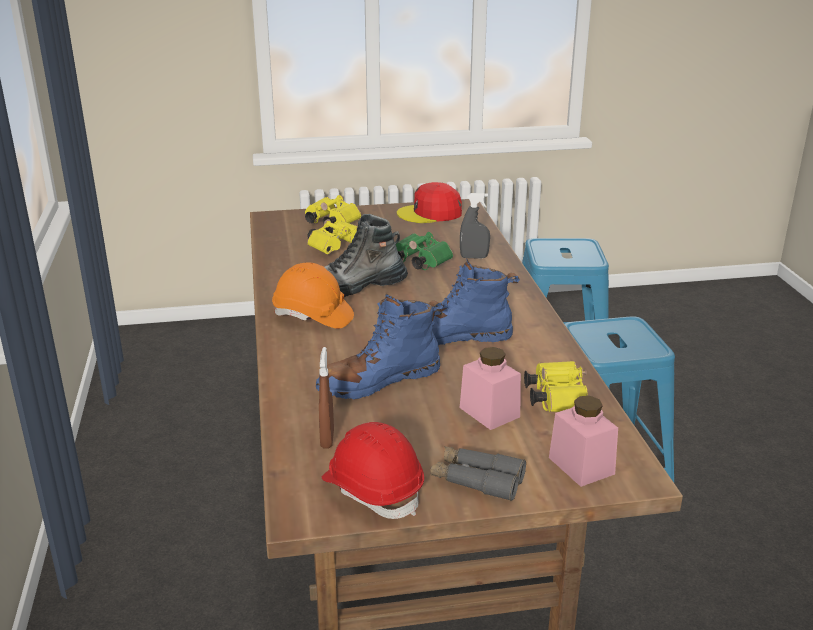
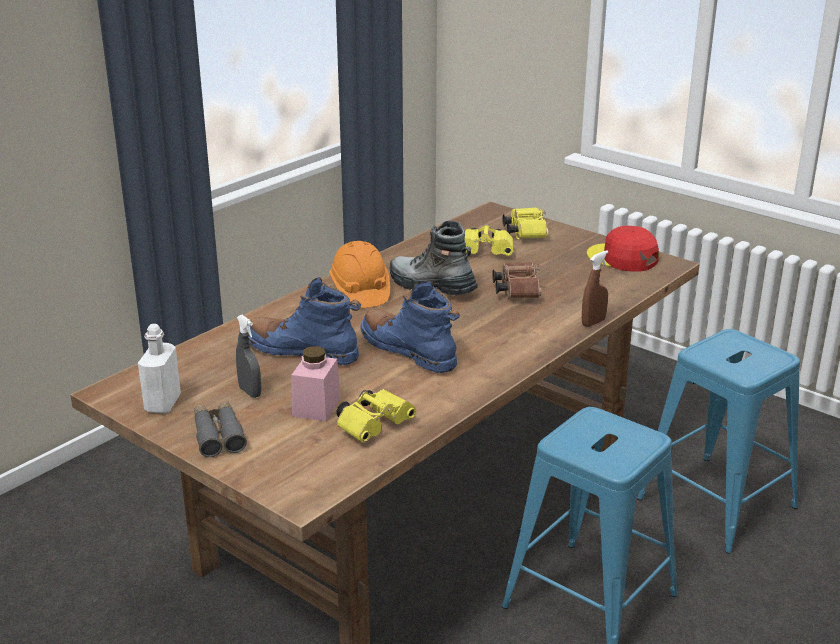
camera: 50 degrees right, 0 degrees up
brown spray bottle [319,347,334,448] -> brown spray bottle moved to [582,250,609,327]
red hard hat [322,422,424,519] -> white bottle [138,324,181,413]
green binoculars [396,232,453,270] -> brown binoculars [492,262,541,299]
grey spray bottle [460,193,490,259] -> grey spray bottle moved to [236,315,262,398]
pink jar [549,396,618,487] -> none

